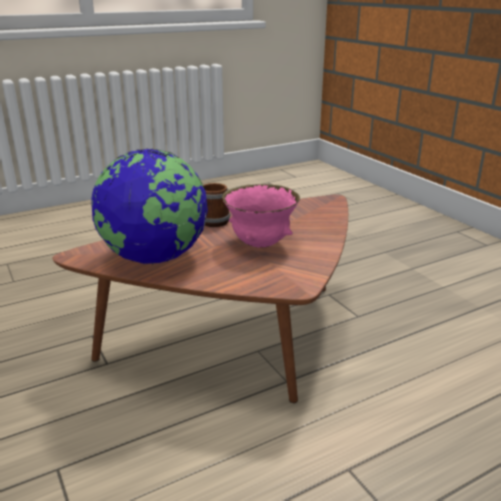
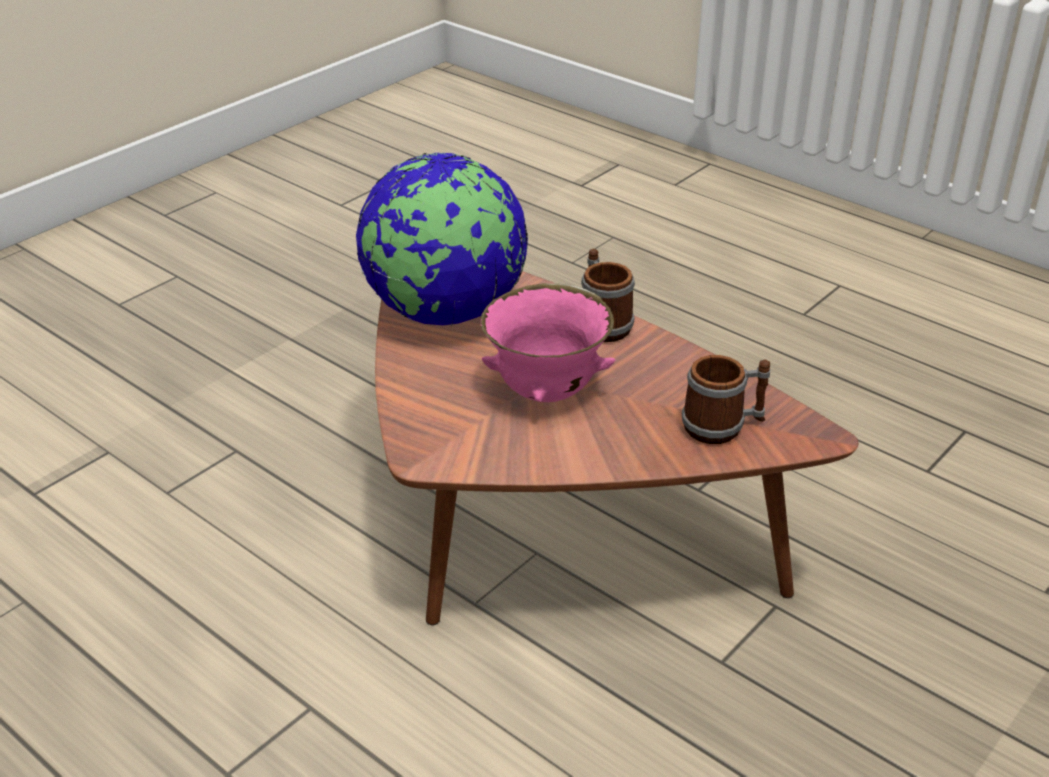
camera: 70 degrees right, 10 degrees up
none -> mug [682,355,770,444]

